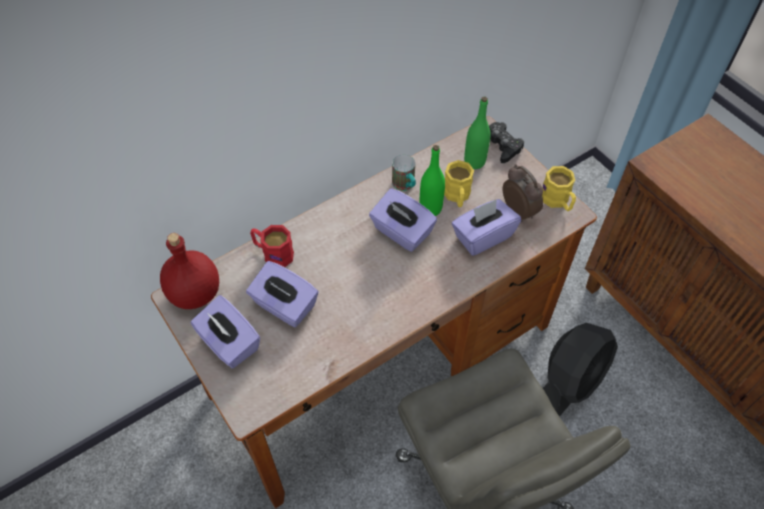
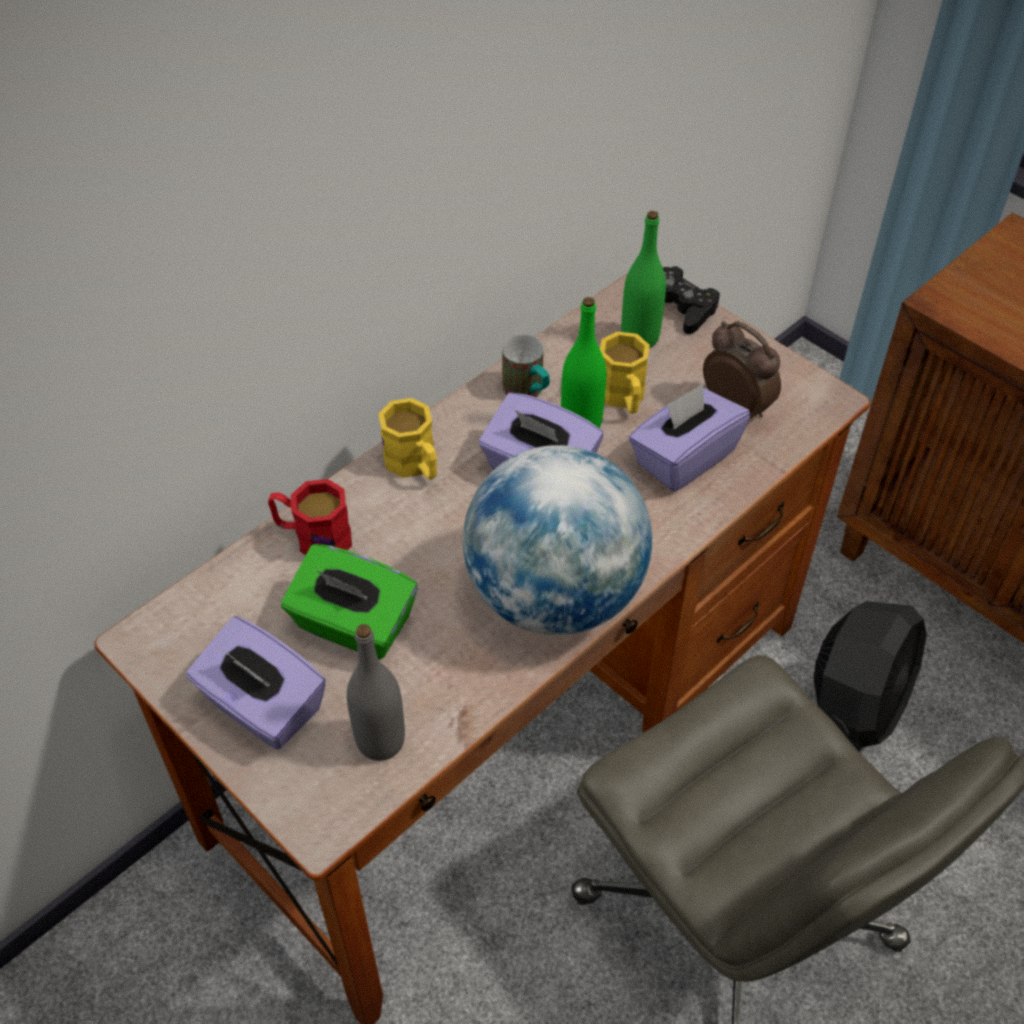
camera: 10 degrees left, 5 degrees down
red bottle [160,233,219,309] -> none
purple tissue box [246,261,319,327] -> green tissue box [281,544,418,659]
yellow mug [542,166,576,211] -> yellow mug moved to [379,398,437,480]
none -> grey bottle [347,624,405,761]
none -> globe [463,445,652,635]

